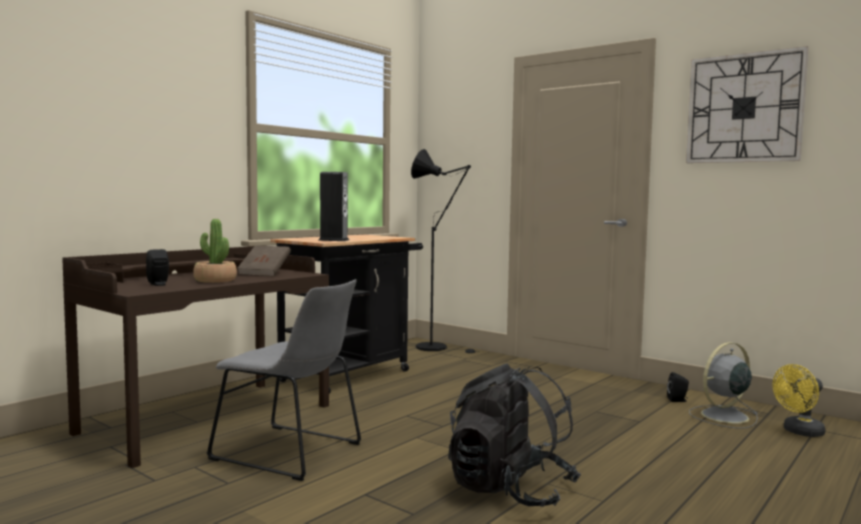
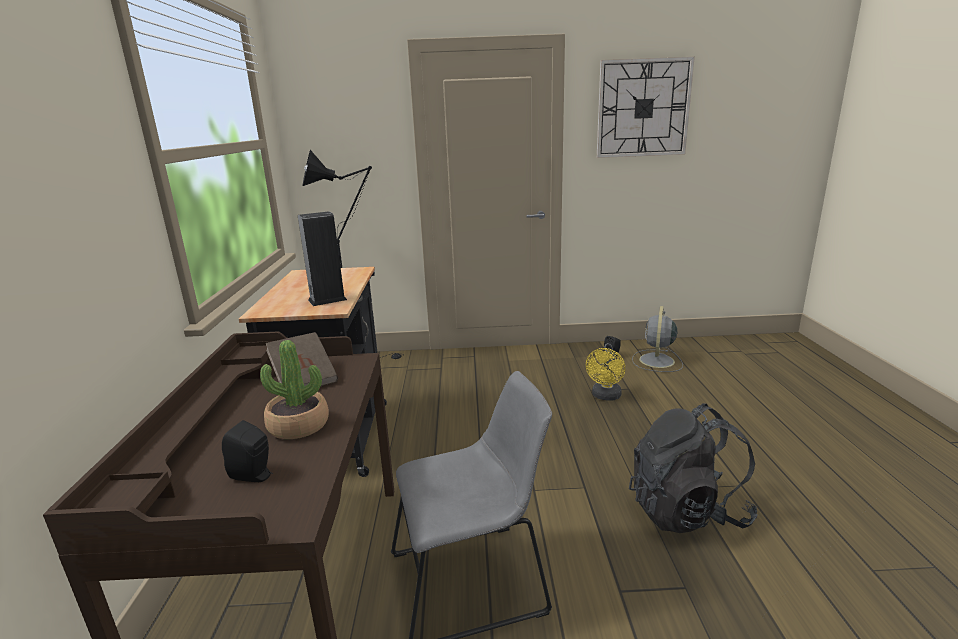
camera: 40 degrees left, 15 degrees up
yellow fan [772,364,826,437] -> yellow fan moved to [586,348,625,401]

